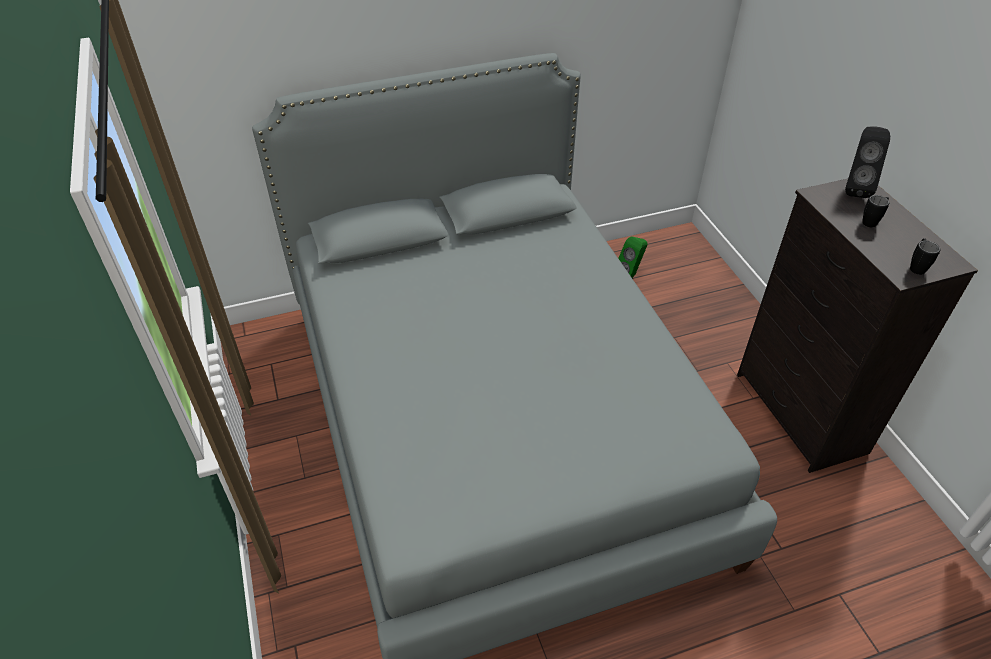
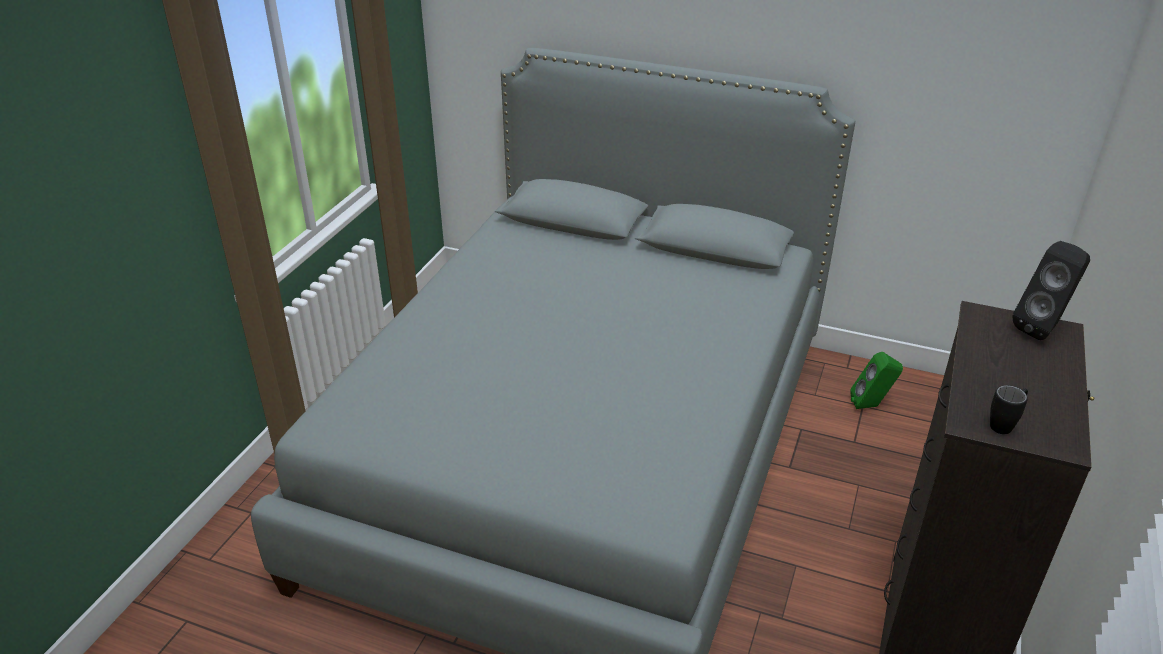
camera: 40 degrees right, 10 degrees down
black mug [862,195,889,228] -> none

